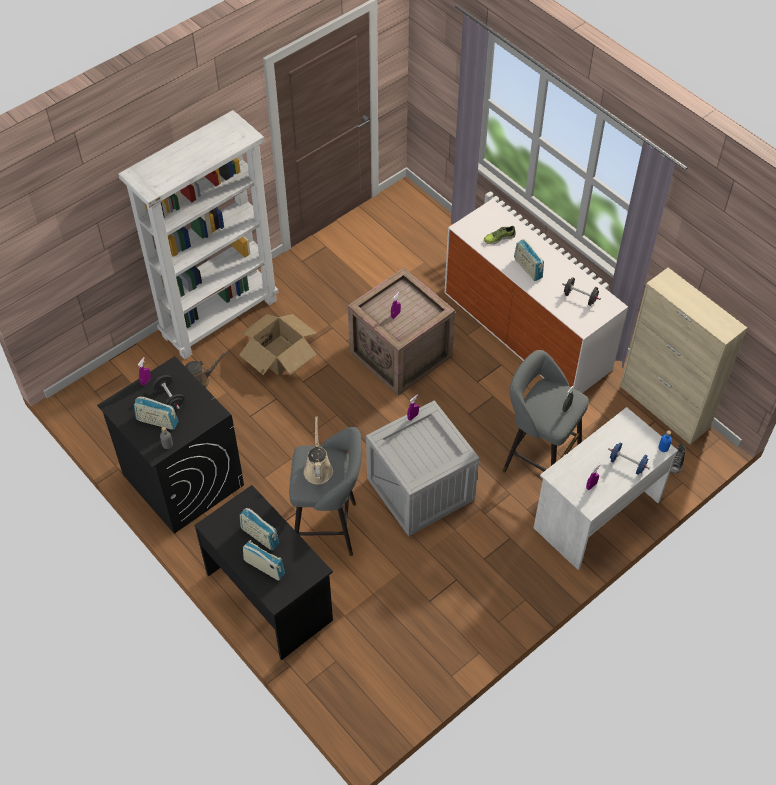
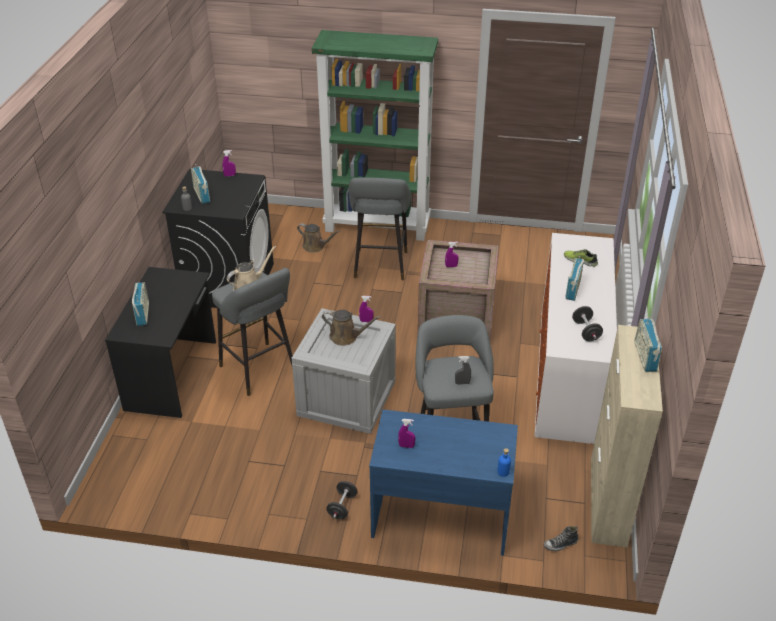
camera: 50 degrees right, 15 degrees down
white bookcase [118,110,278,359] -> green bookcase [312,30,438,241]
black dumbbell [153,375,185,410] -> black dumbbell moved to [326,481,358,519]
cardboard box [239,314,317,376] -> grey stool [348,178,411,280]
radio [240,508,279,550] -> radio moved to [634,317,662,372]
white desk [534,407,678,570] -> blue desk [369,409,518,555]
blue dumbbell [608,443,650,474] -> none
none -> brown watering can [322,310,381,346]

